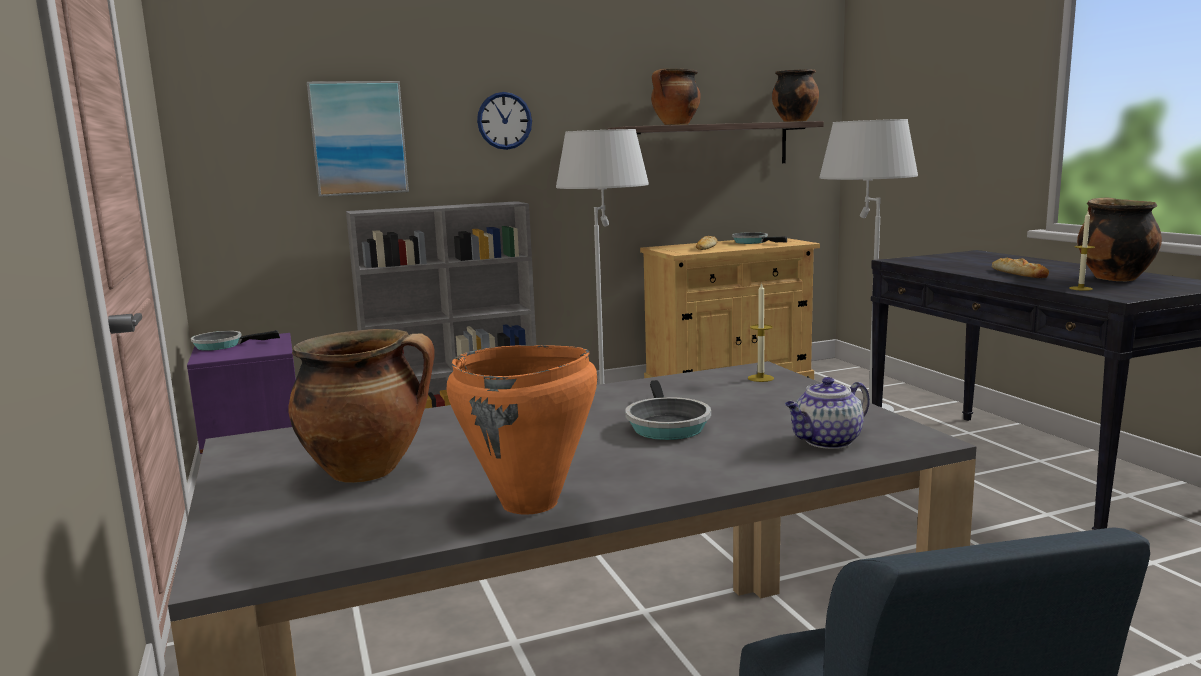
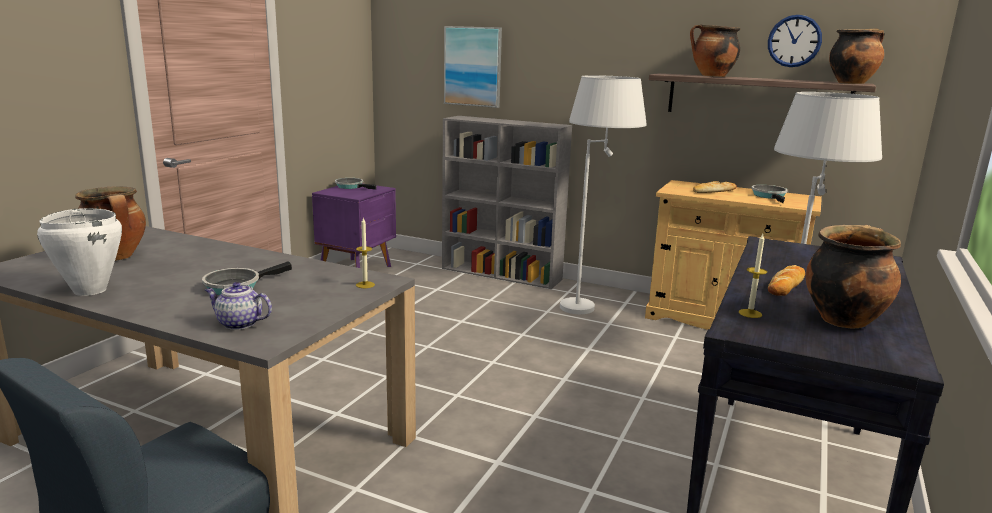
camera: 45 degrees right, 5 degrees up
orange cooking pot [447,345,598,515] -> white cooking pot [37,208,122,296]
wall clock [477,92,532,150] -> wall clock moved to [768,15,822,67]

